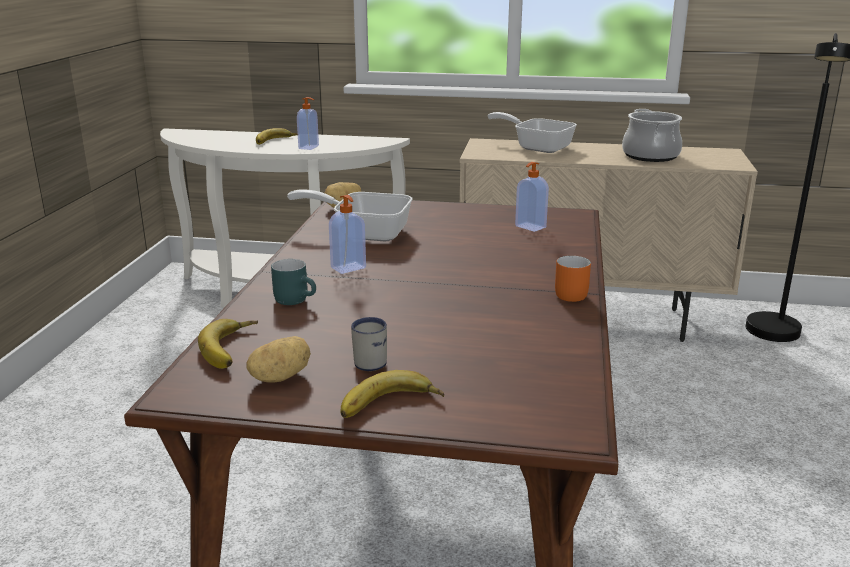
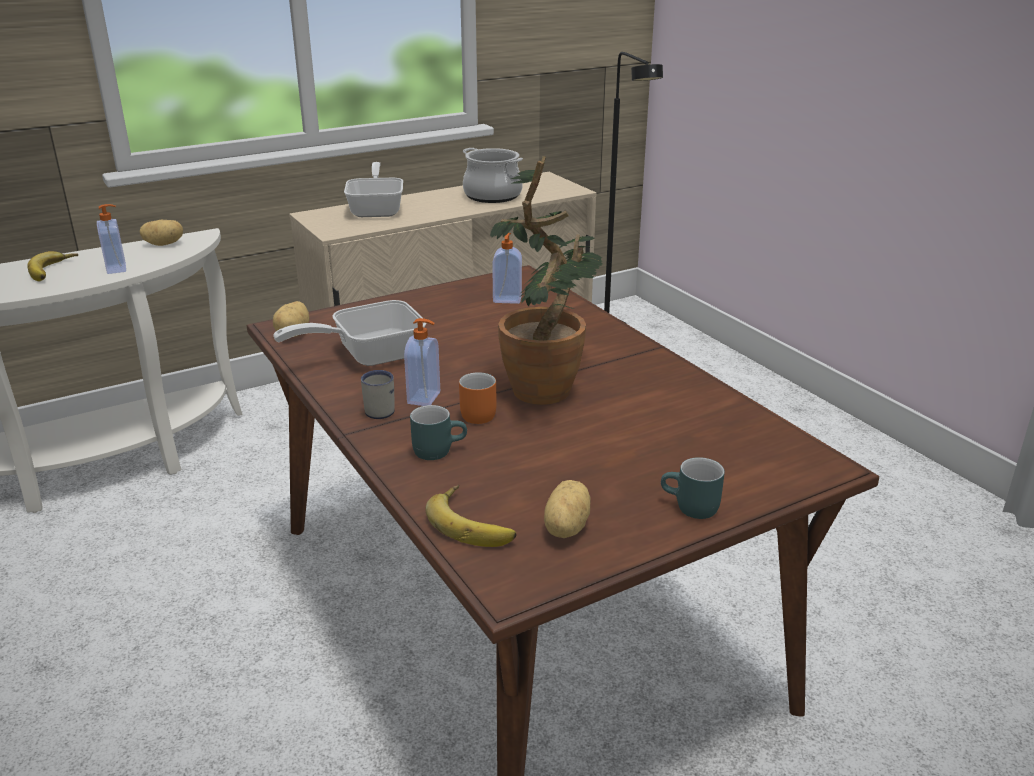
camera: 40 degrees left, 5 degrees up
banana [340,370,444,418] -> turquoise mug [661,457,725,519]
white mug [351,317,387,371] -> white mug moved to [361,370,395,419]
frying pan [487,112,577,153] -> frying pan turned 90 degrees clockwise [344,162,403,217]
orange mug [555,256,591,302] -> orange mug moved to [459,372,497,424]
none -> potato [140,220,183,246]
none -> potted plant [490,156,603,405]

